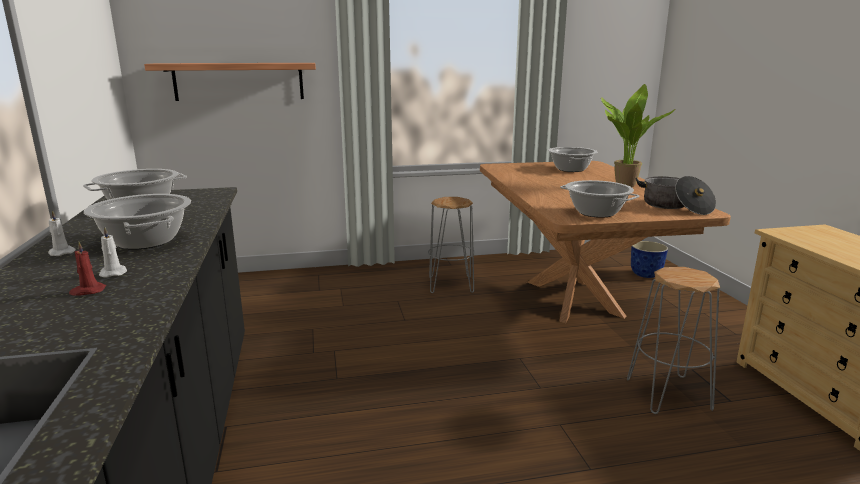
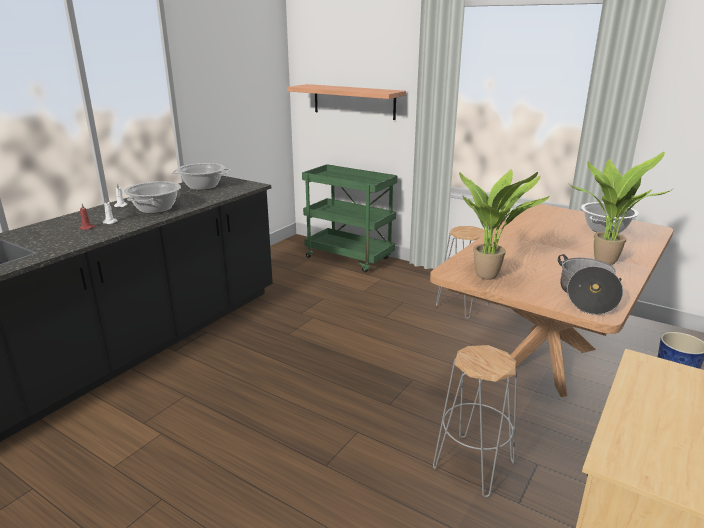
camera: 45 degrees right, 5 degrees up
cooking pot [560,180,640,218] -> potted plant [459,169,550,280]
none -> green cart [302,164,397,273]

